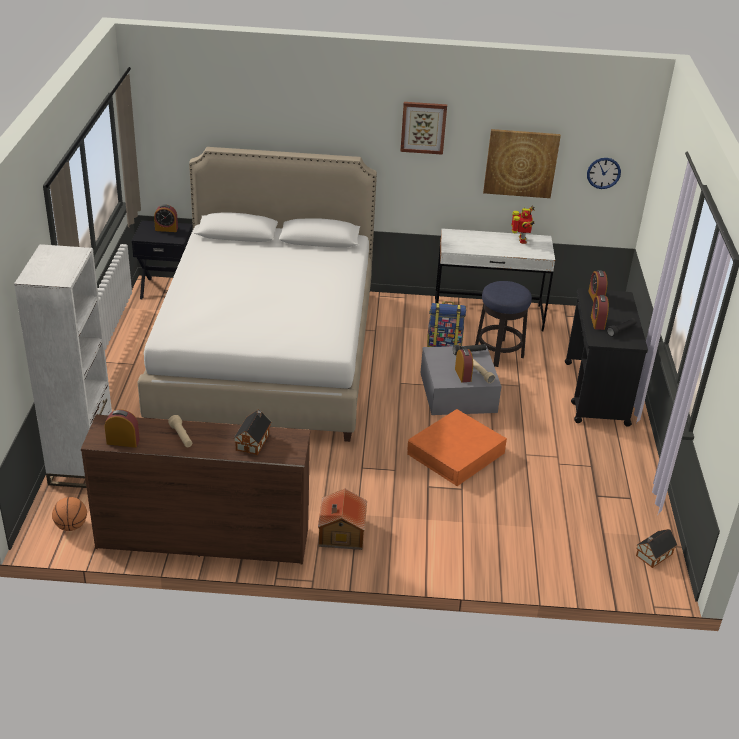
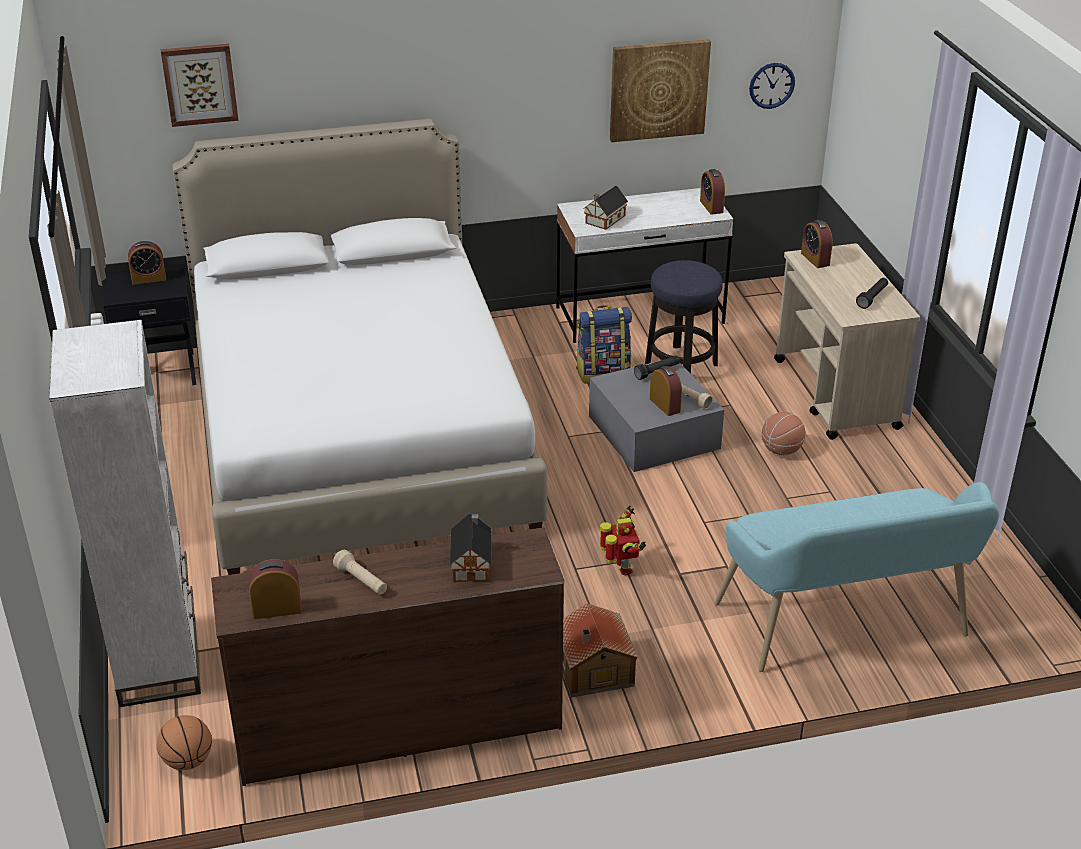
camera: 15 degrees left, 0 degrees up
picture [400,102,447,155] -> picture moved to [161,44,239,127]
orange storage box [407,409,507,486] -> none
toy robot [511,205,535,244] -> toy robot moved to [600,505,646,575]
black cart [565,288,648,427] -> beige cart [774,243,920,440]
alarm clock [591,295,609,330] -> alarm clock moved to [700,169,725,215]
toy house [636,529,677,568] -> toy house moved to [583,186,628,230]
none -> turquoise bench [714,482,999,672]
none -> basketball [762,412,806,455]

